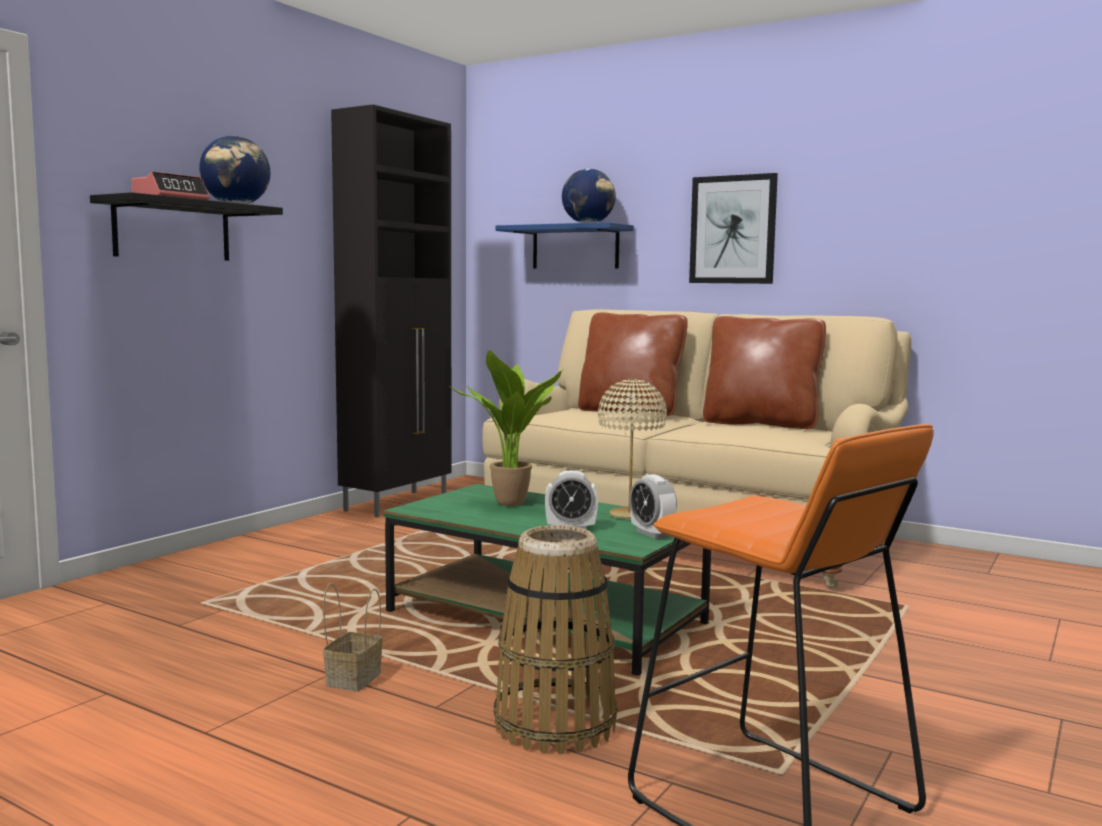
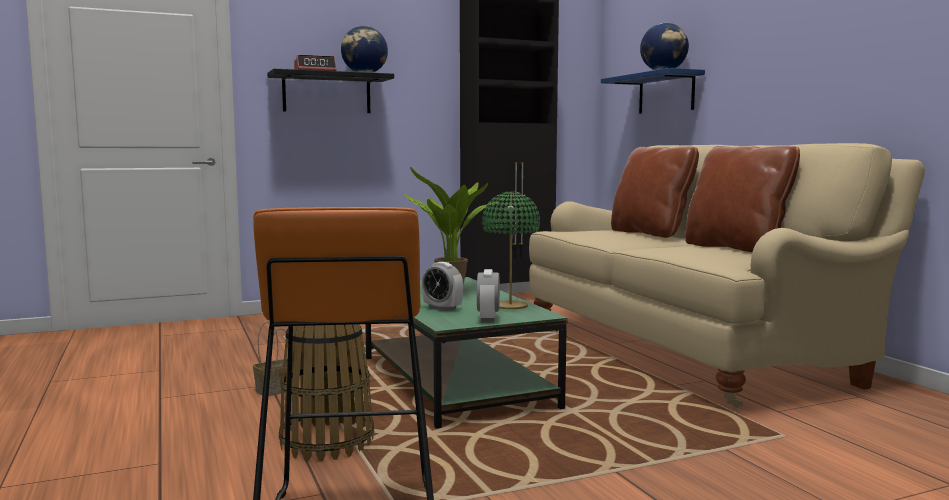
camera: 35 degrees right, 0 degrees up
beige table lamp [598,379,667,519] -> green table lamp [482,192,540,309]
picture [689,173,778,284] -> none

